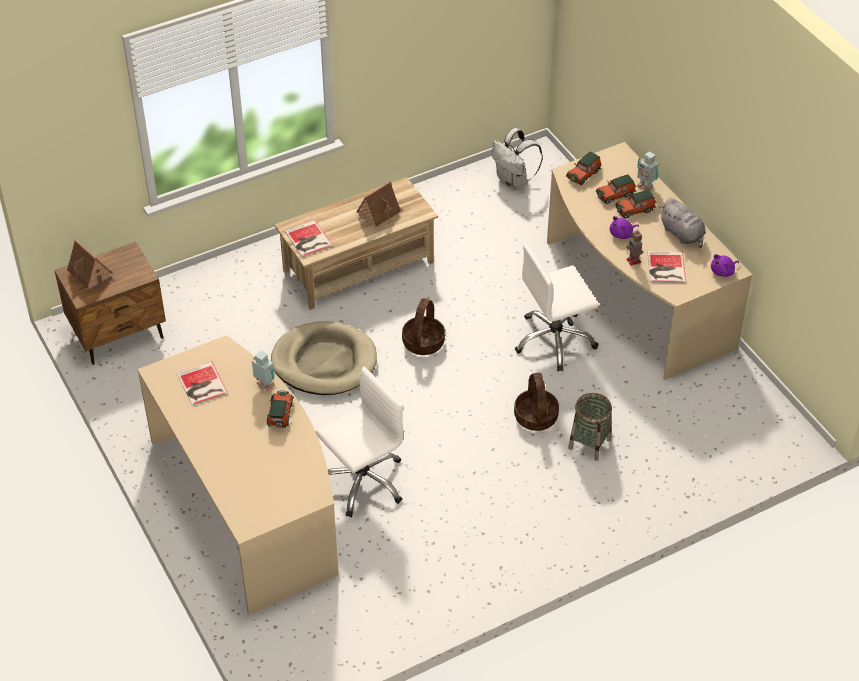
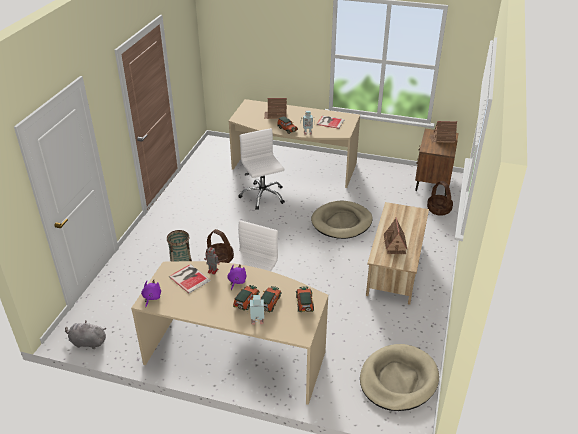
camera: 135 degrees right, 10 degrees down
book [285,220,333,257] -> none
white office chair [315,367,404,517] -> white office chair turned 150 degrees clockwise [239,128,285,210]
basket [402,298,445,355] -> basket moved to [427,181,453,216]
white backpack [491,128,543,191] -> beige dog bed [360,344,439,411]
grey plush toy [659,198,706,248] -> grey plush toy moved to [65,320,106,349]
none -> toy house [264,98,287,119]

